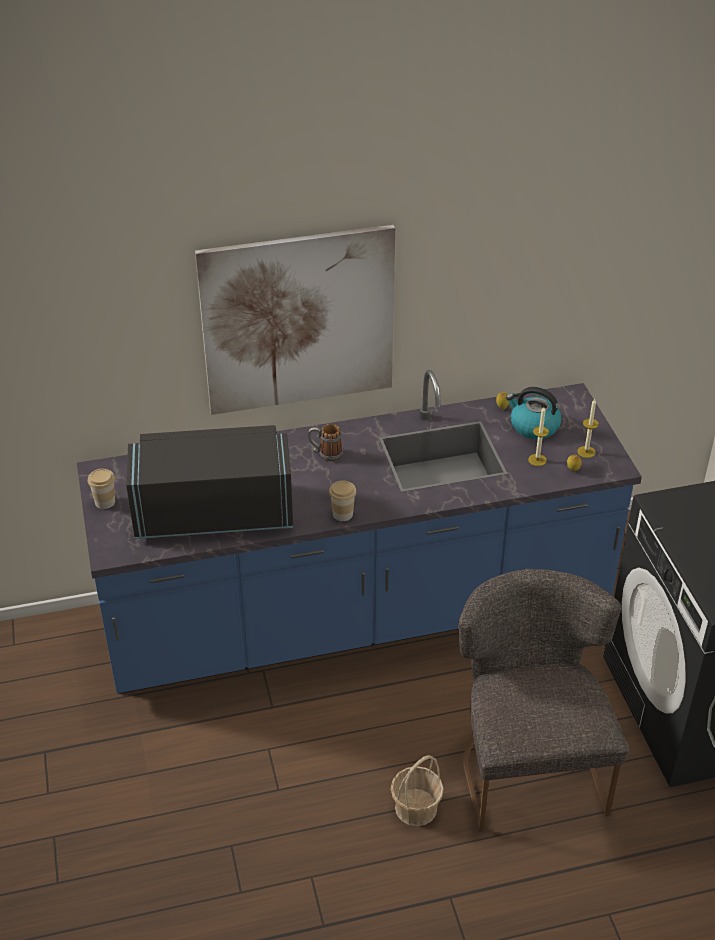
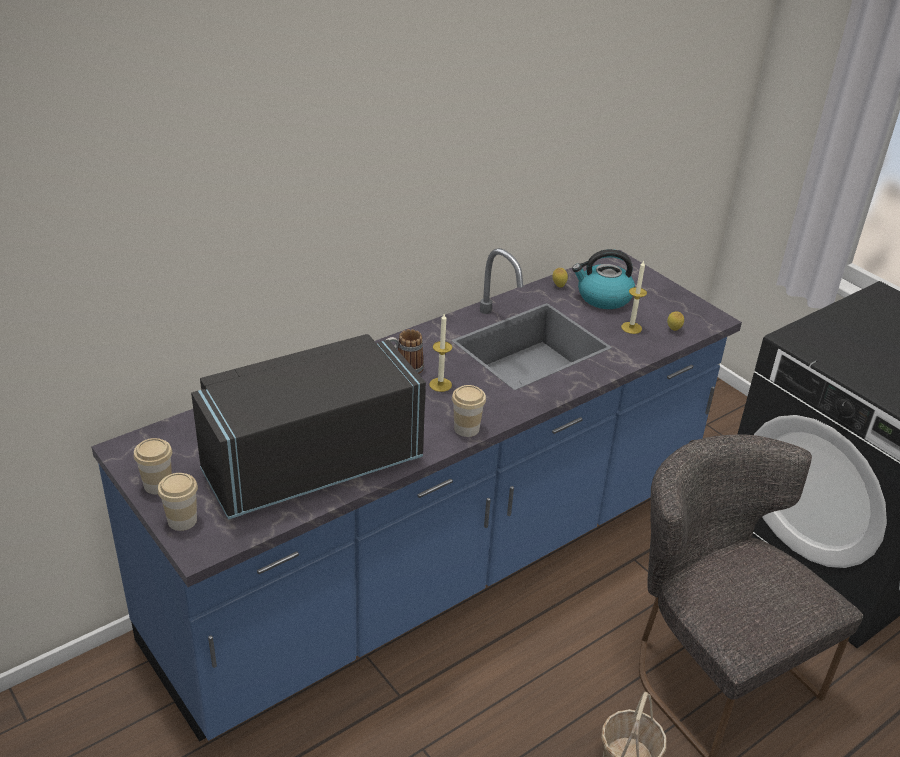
camera: 25 degrees left, 5 degrees down
picture [195,225,395,415] -> none
candle [577,399,599,458] -> candle moved to [429,314,452,392]
none -> cup [158,473,198,531]

